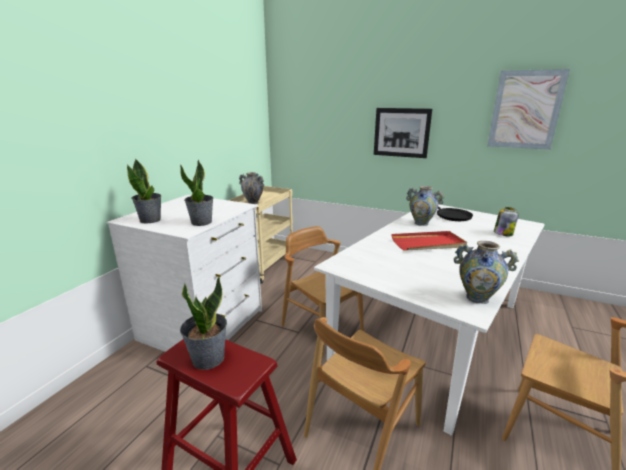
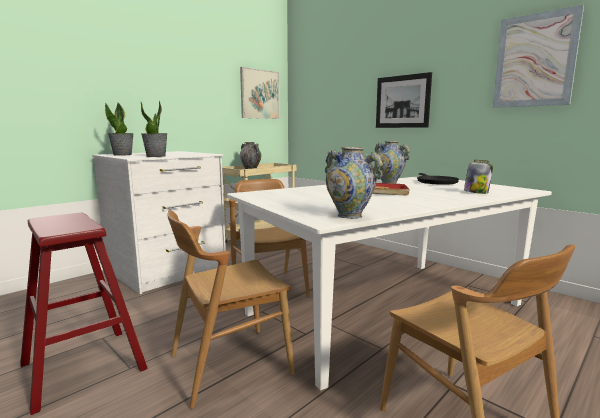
camera: 20 degrees right, 10 degrees down
potted plant [180,276,227,370] -> none
none -> picture [240,67,279,119]

